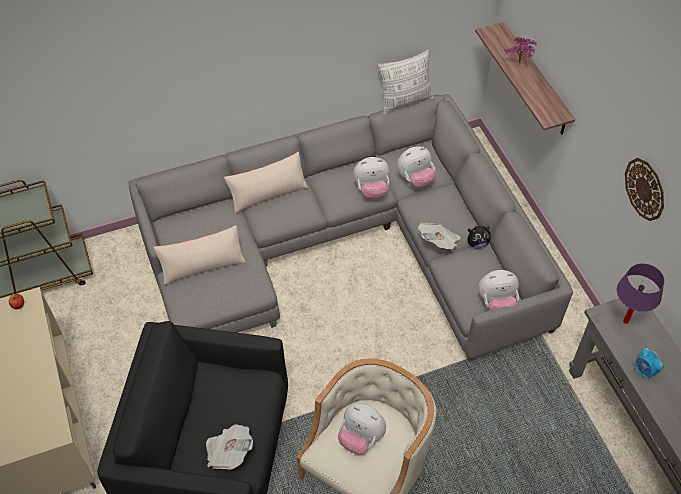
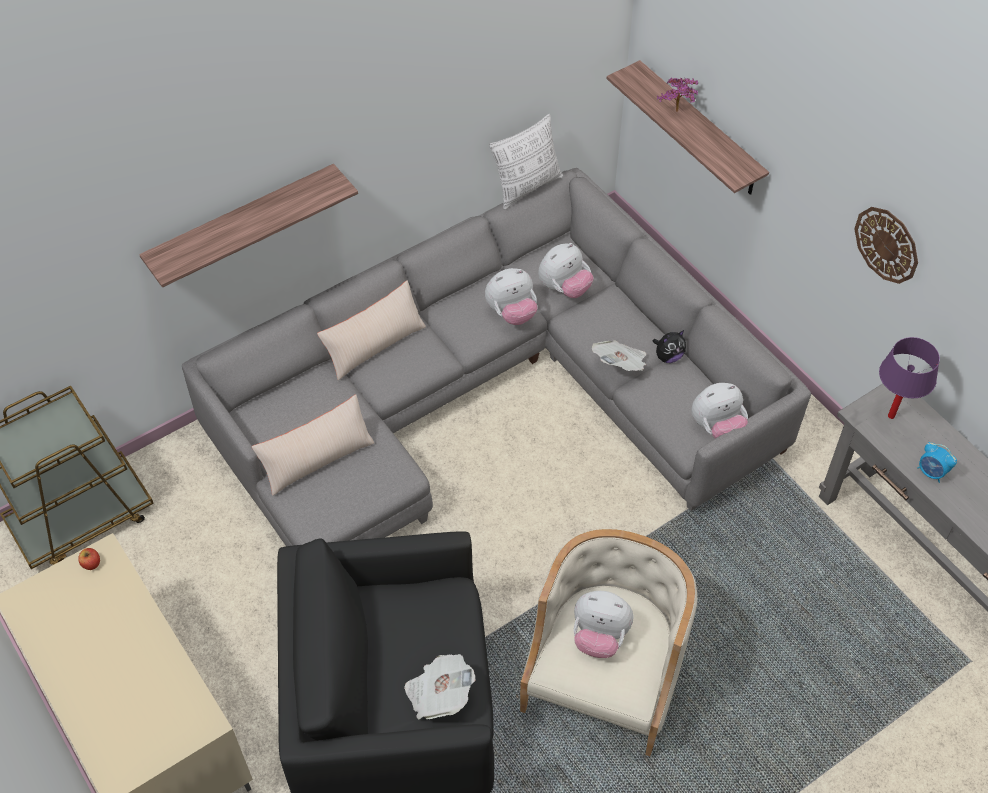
camera: 15 degrees left, 0 degrees up
none -> shelf [139,164,358,287]

